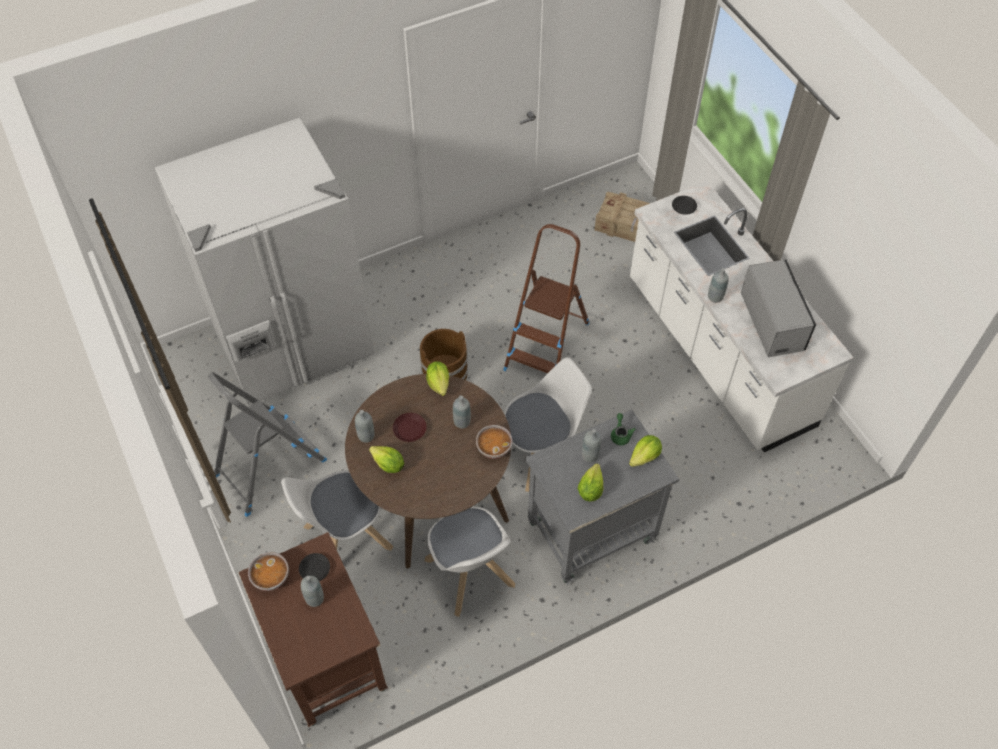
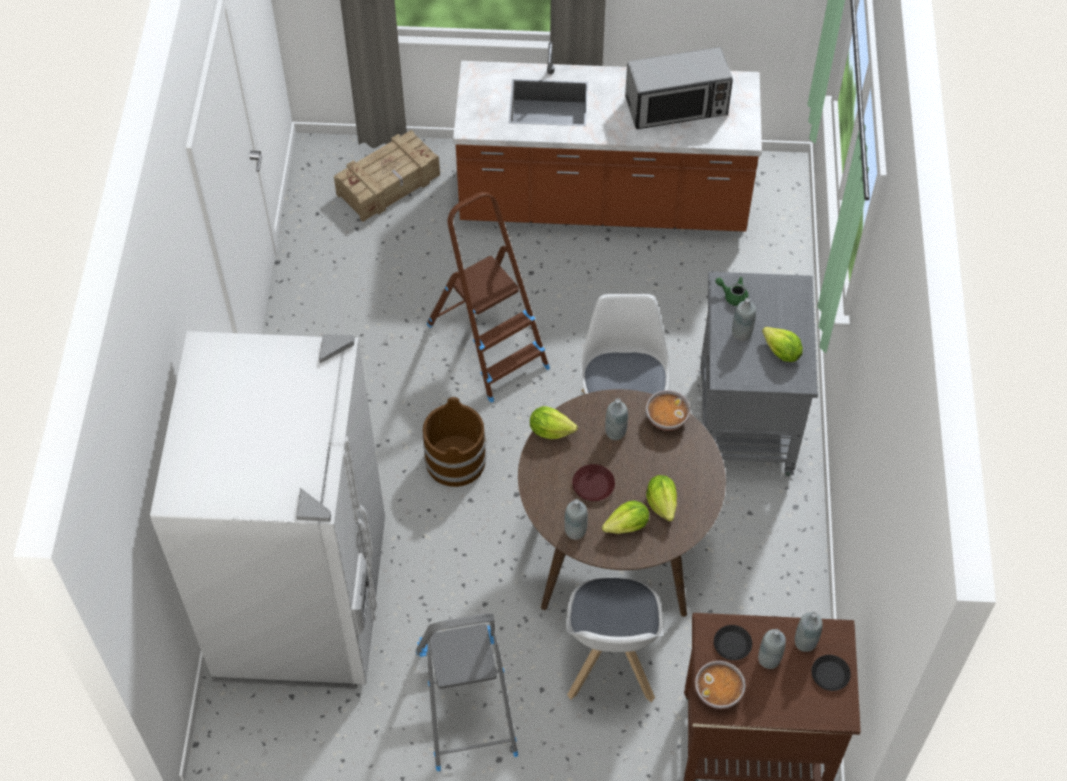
camera: 60 degrees left, 0 degrees up
chair [425,507,515,617] -> none
lettuce [629,435,662,467] -> lettuce moved to [646,475,677,521]
white counter [630,181,854,452] -> brown counter [453,42,762,231]
black plate [672,196,697,215] -> black plate moved to [811,655,851,691]
grey bottle [708,268,729,303] -> grey bottle moved to [795,612,823,652]
microwave [741,260,816,357] -> microwave turned 150 degrees clockwise [625,47,733,129]

